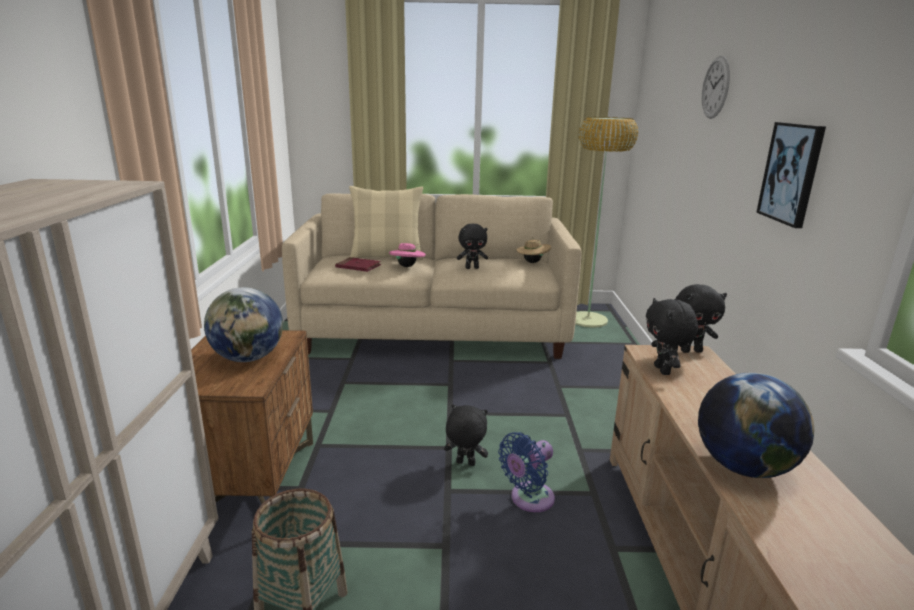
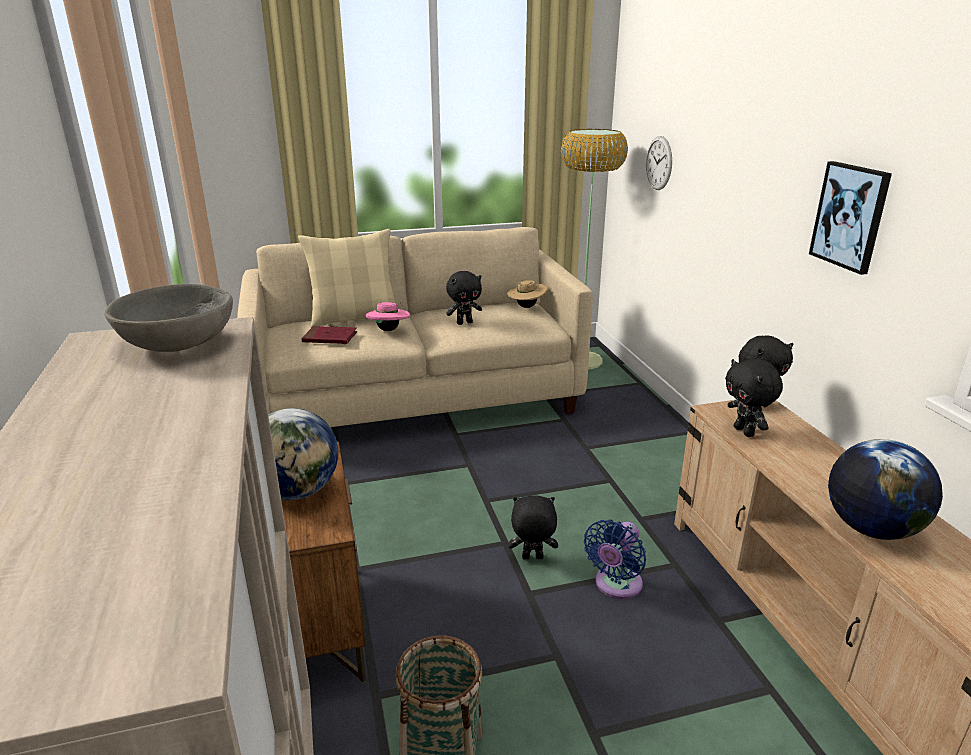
camera: 15 degrees left, 5 degrees up
wall clock [702,56,730,119] -> wall clock moved to [646,136,672,190]
none -> grey bowl [104,284,233,352]

